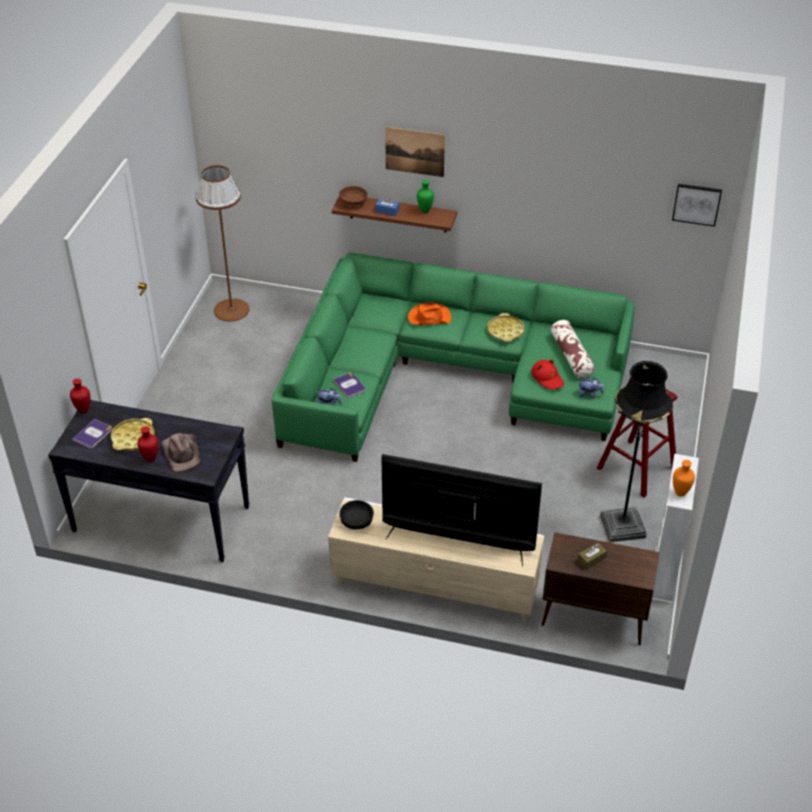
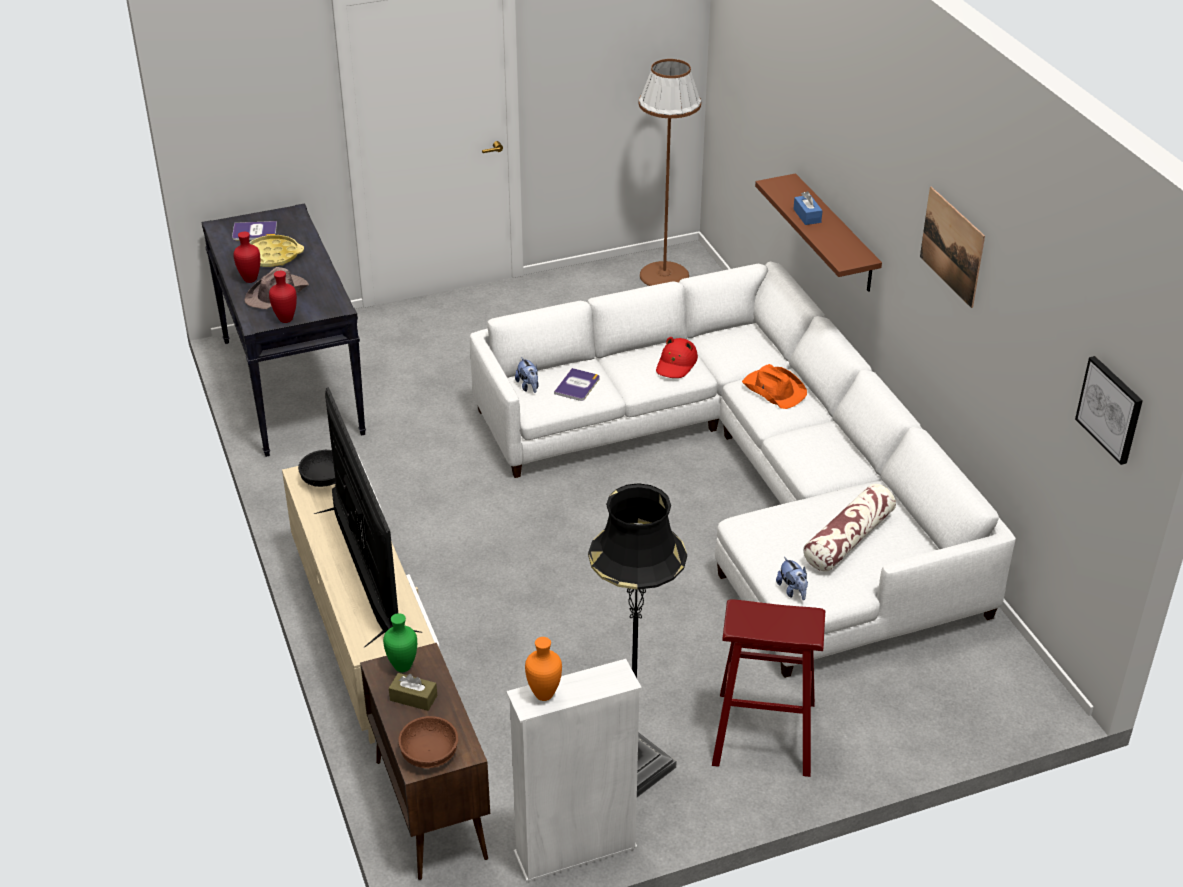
camera: 55 degrees right, 5 degrees down
red vase [70,378,90,413] -> red vase moved to [269,271,297,323]
green sofa [272,252,635,462] -> white sofa [470,262,1016,678]
brown bowl [339,186,368,206] -> brown bowl moved to [398,716,458,768]
picture [385,127,445,177] -> picture moved to [920,186,985,308]
green vase [417,180,434,213] -> green vase moved to [383,613,417,672]
yellow tray [487,313,524,342] -> none
red hat [531,359,564,389] -> red hat moved to [656,337,698,378]

